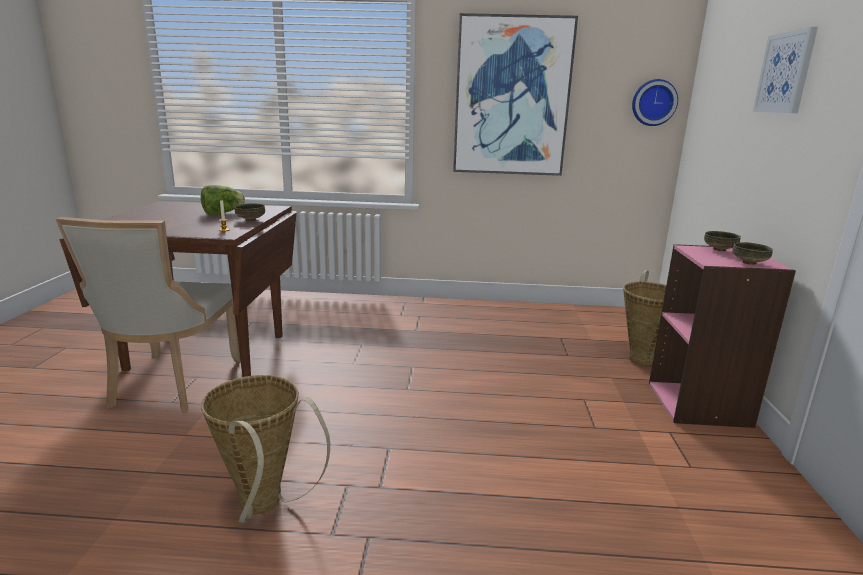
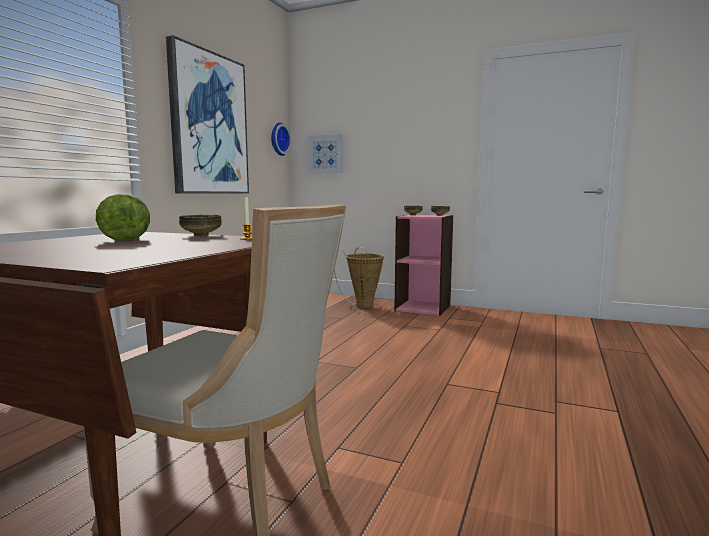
camera: 70 degrees left, 10 degrees down
basket [201,375,330,523] -> none
picture [753,27,818,113] -> picture moved to [308,134,343,174]

